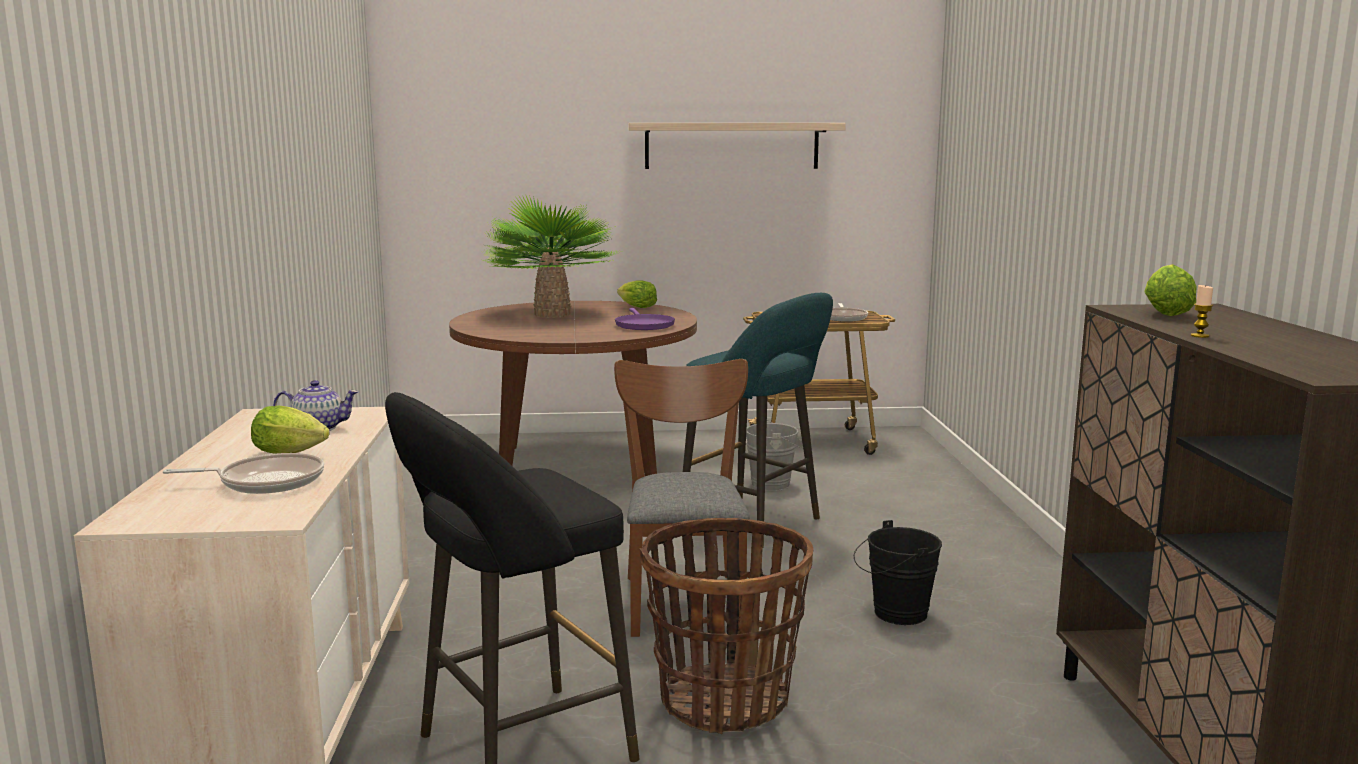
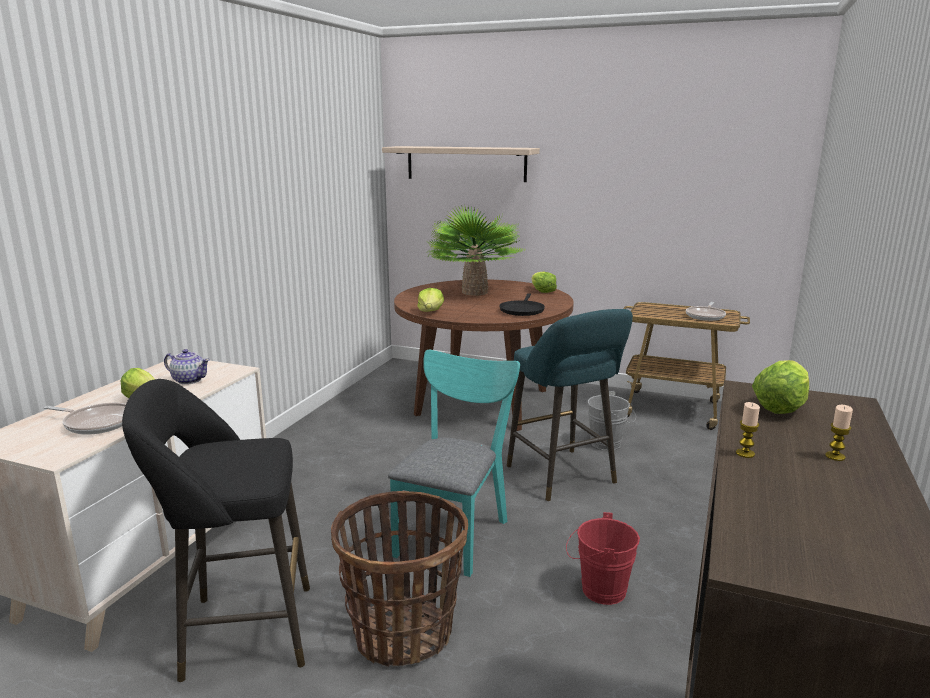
camera: 25 degrees right, 5 degrees up
brown chair [614,359,750,637] -> turquoise chair [388,350,520,577]
purple frying pan [615,308,675,330] -> black frying pan [499,293,545,316]
shelf [628,123,846,169] -> shelf moved to [382,146,540,182]
black bucket [854,520,942,625] -> red bucket [566,512,640,605]
none -> lettuce [417,288,444,312]
none -> candle [825,405,853,461]

